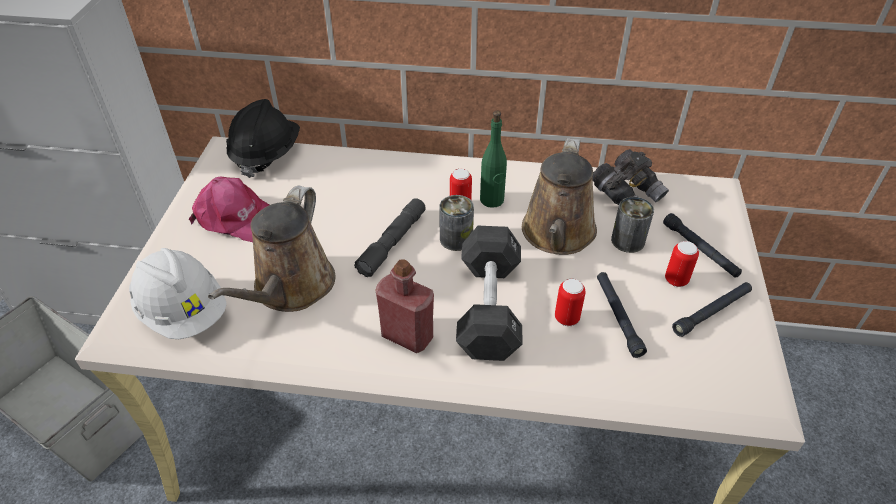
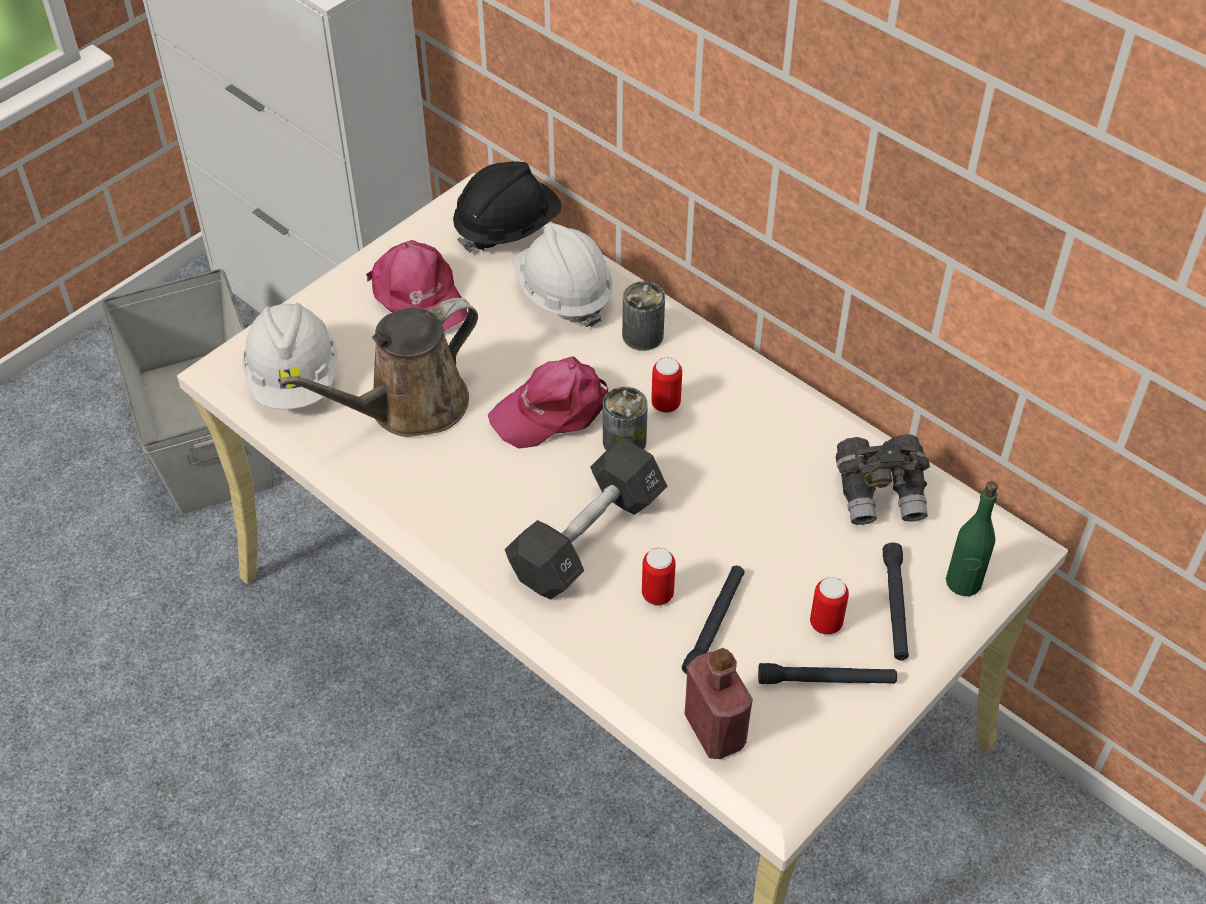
camera: 35 degrees right, 5 degrees up
grey flashlight [354,198,426,277] -> pink cap [488,356,608,449]
red bottle [375,259,434,353] -> red bottle moved to [684,648,753,759]
green bottle [480,111,507,208] -> green bottle moved to [946,481,998,596]
brown watering can [522,138,597,255] -> none
can [611,197,654,253] -> can moved to [622,281,665,351]
none -> white hard hat [512,223,613,327]

